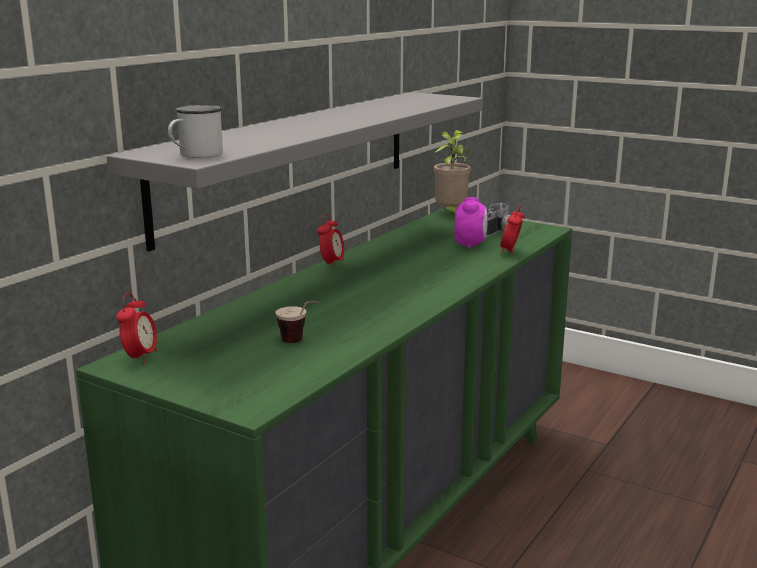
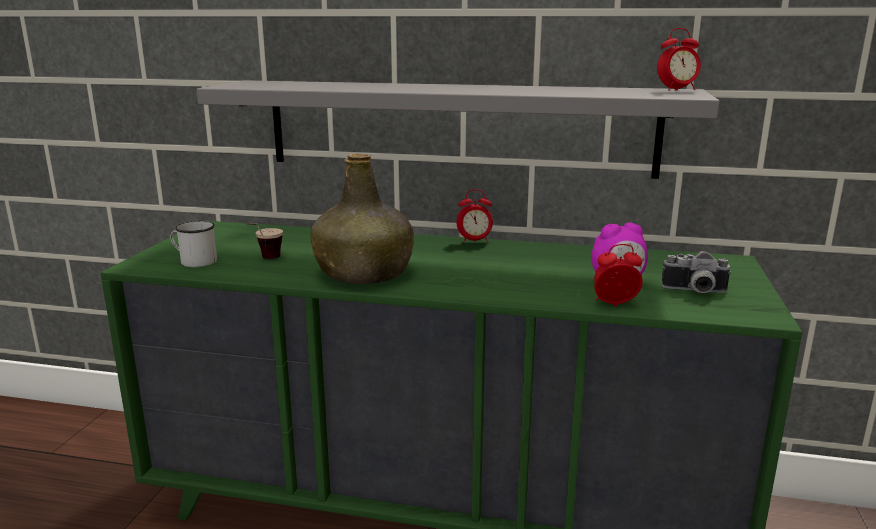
camera: 70 degrees right, 0 degrees up
alarm clock [116,293,157,364] -> alarm clock moved to [657,28,701,91]
white mug [168,105,223,158] -> white mug moved to [170,221,217,267]
potted plant [434,130,471,213] -> none
none -> green bottle [310,154,414,284]

